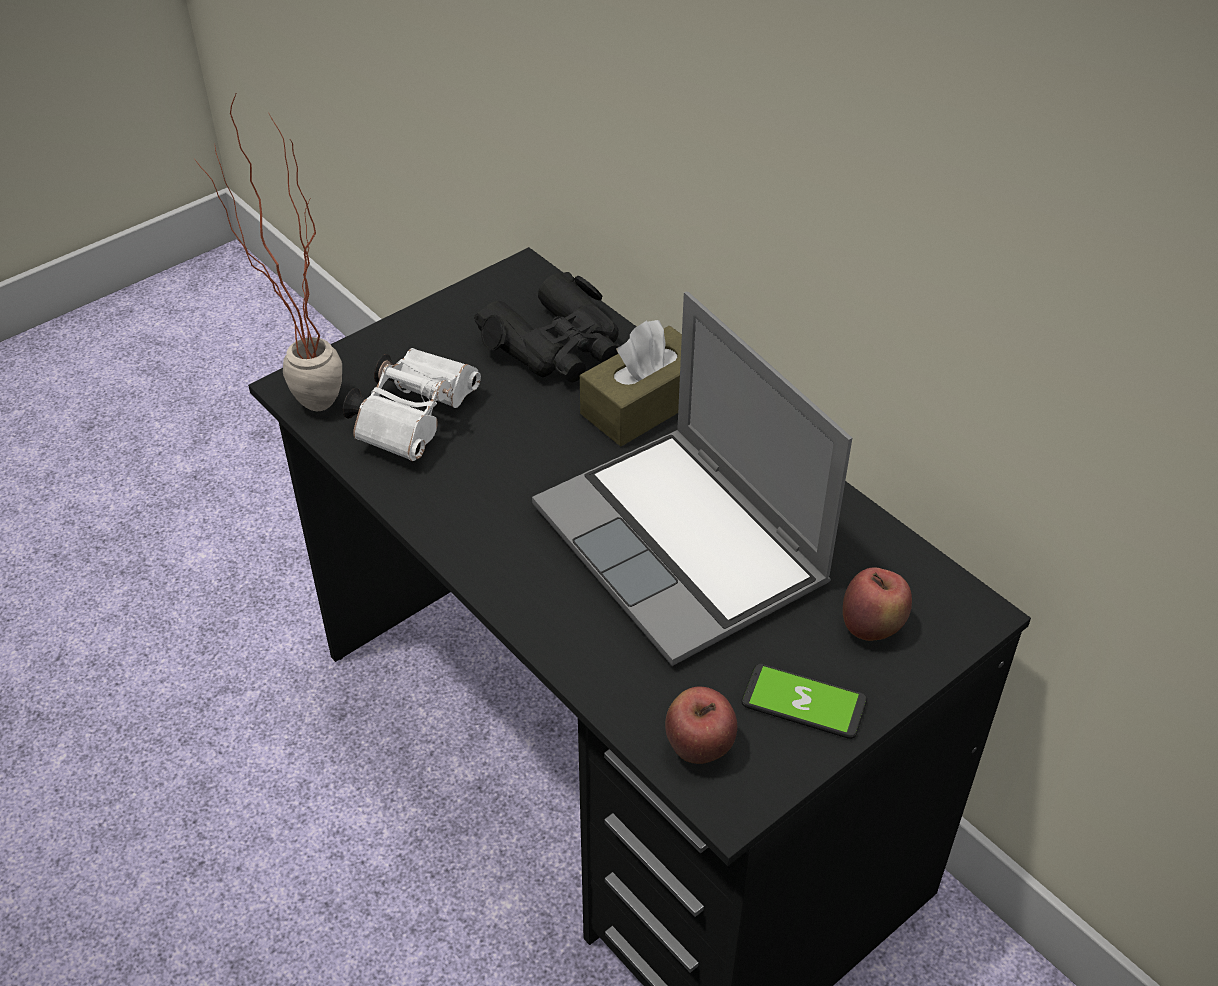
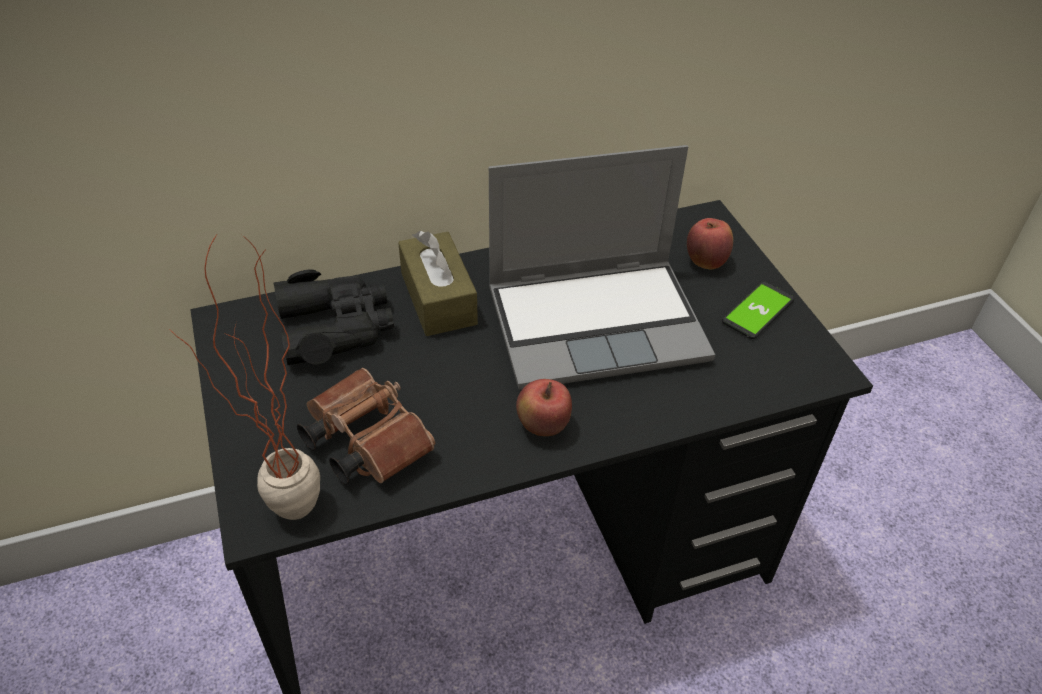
camera: 70 degrees left, 0 degrees up
white binoculars [343,348,481,461] -> brown binoculars [297,368,435,485]
apple [665,687,737,764] -> apple moved to [516,379,572,436]

